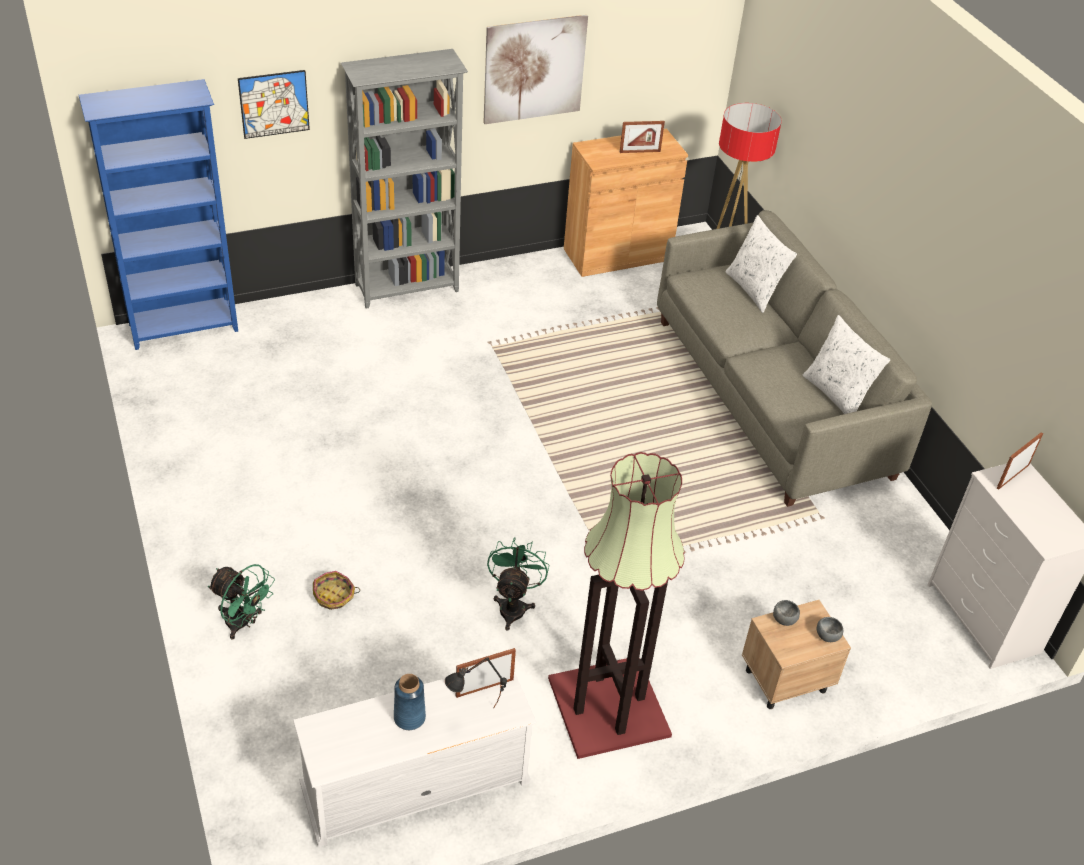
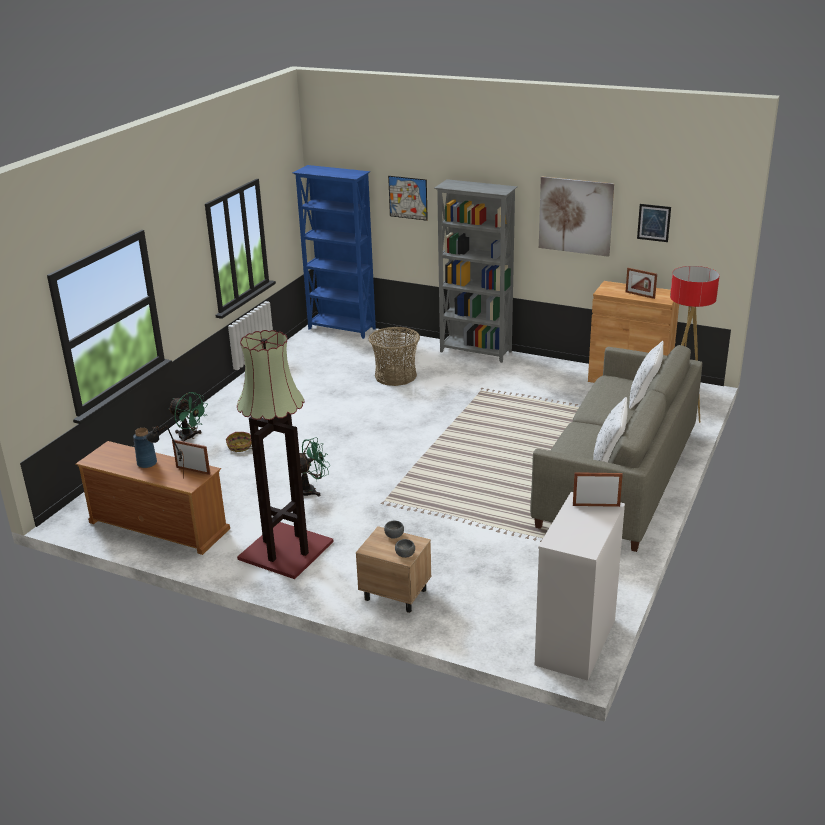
camera: 50 degrees right, 15 degrees down
green fan [208,564,275,640] -> green fan turned 45 degrees counterclockwise [168,392,207,442]
white tv stand [293,672,537,847] -> brown tv stand [76,441,230,555]
none -> basket [369,327,420,386]
none -> picture [637,204,671,242]

